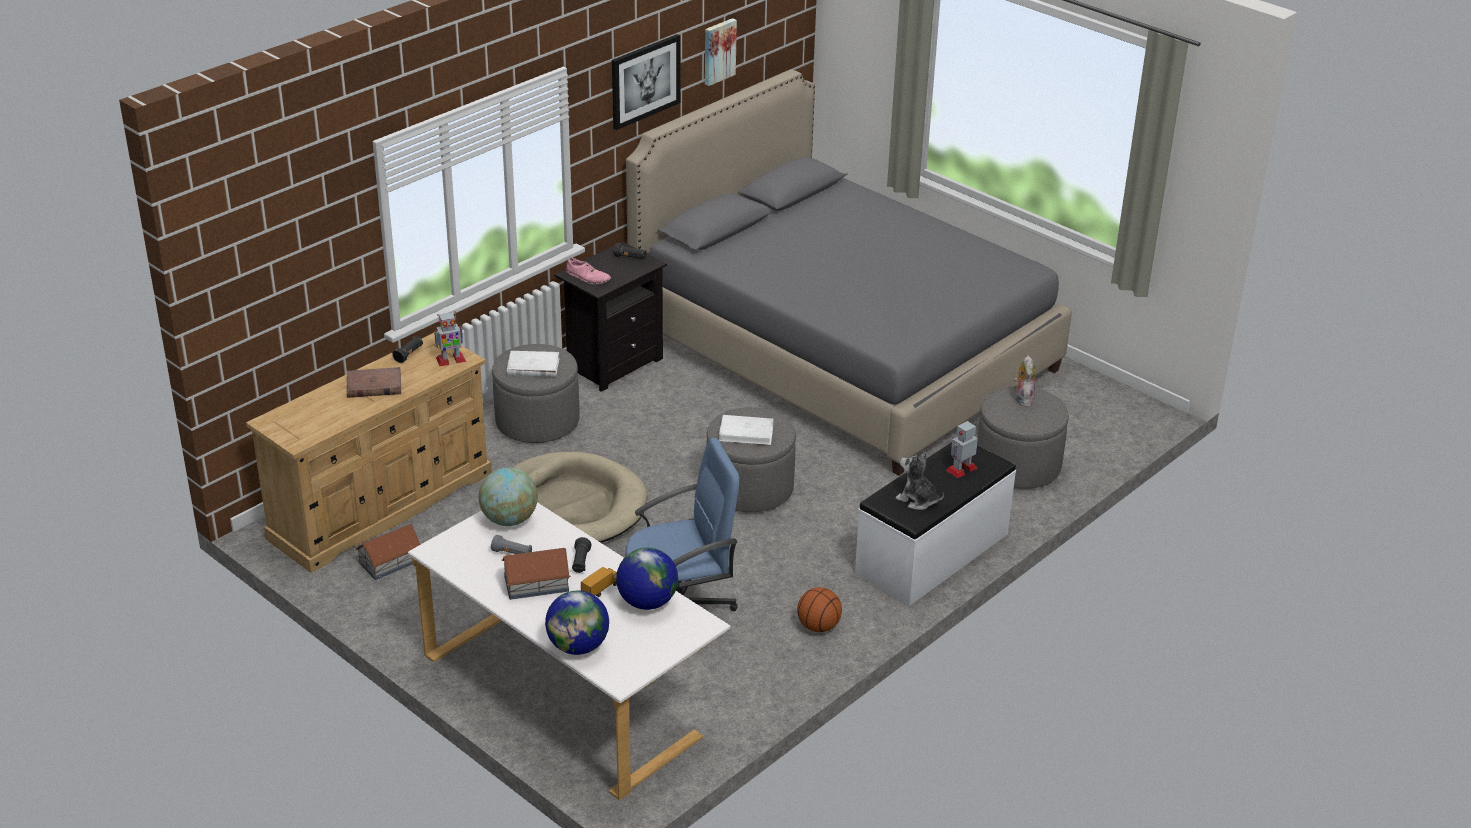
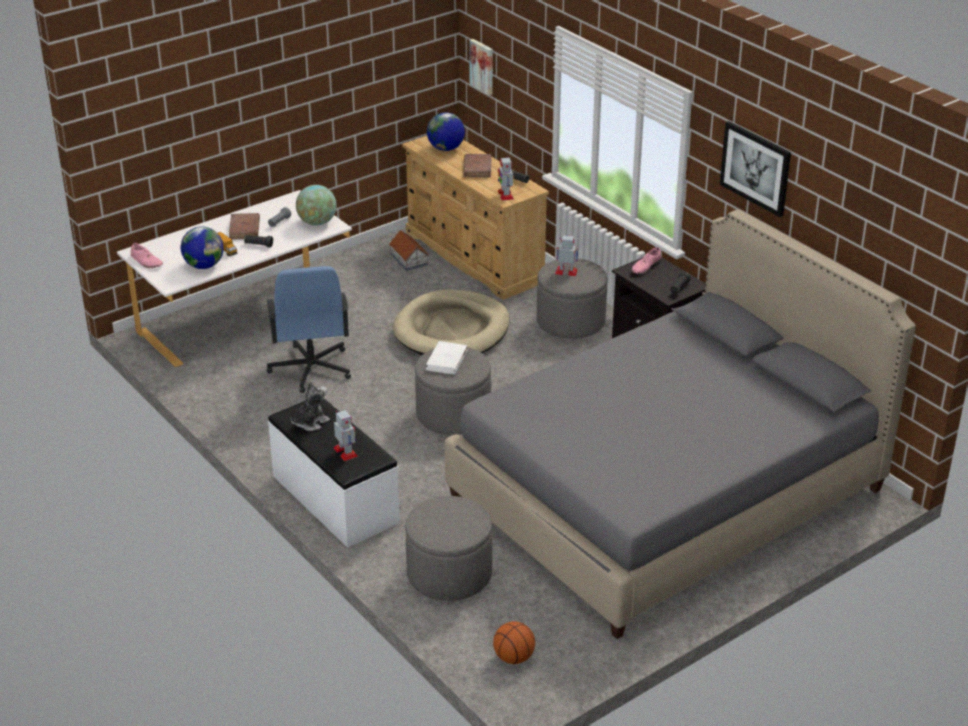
camera: 100 degrees right, 0 degrees up
toy house [502,548,571,600] -> brown book [229,213,260,240]
white book [507,351,559,377] -> toy robot [555,235,579,276]
globe [545,591,609,655] -> globe moved to [427,112,465,151]
picture [705,18,737,86] -> picture moved to [469,39,493,95]
basketball [797,587,842,632] -> basketball moved to [493,621,535,664]
plush toy [1014,356,1035,407] -> none
none -> pink shoe [131,243,163,268]

